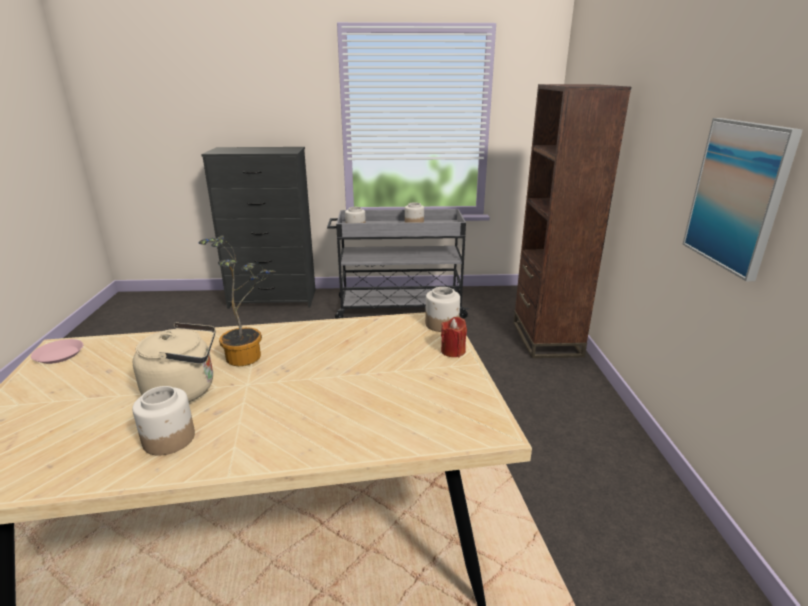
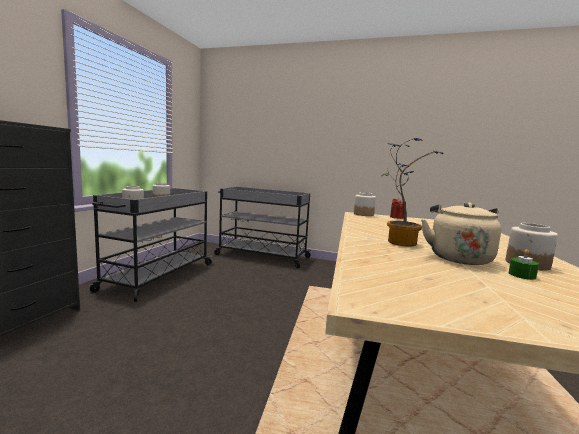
camera: 70 degrees left, 15 degrees down
pink plate [31,339,83,364] -> none
brown bookcase [513,84,631,358] -> grey cart [214,187,312,268]
picture [682,118,803,281] -> none
none -> green candle [509,249,539,280]

